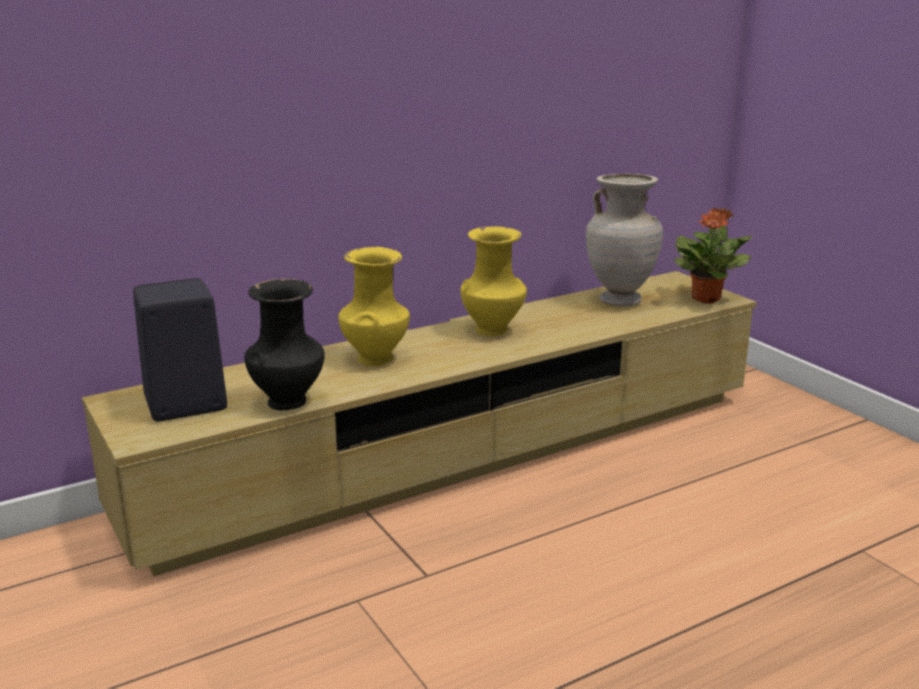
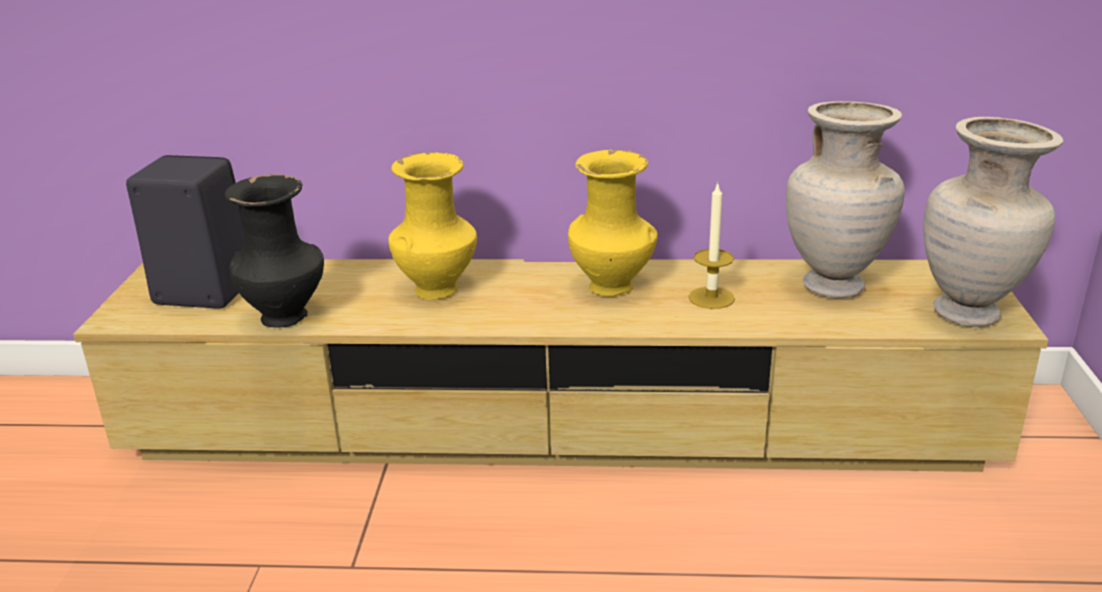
camera: 35 degrees right, 5 degrees up
potted plant [674,208,753,304] -> beige vase [923,117,1064,327]
none -> candle [688,182,735,309]

